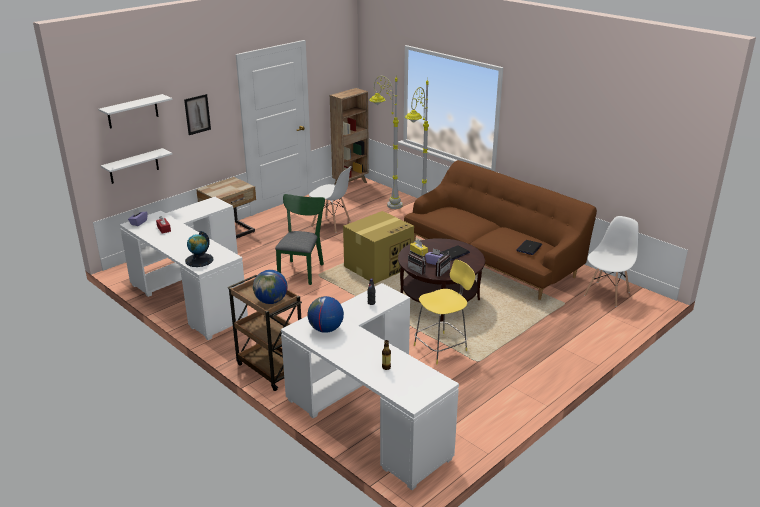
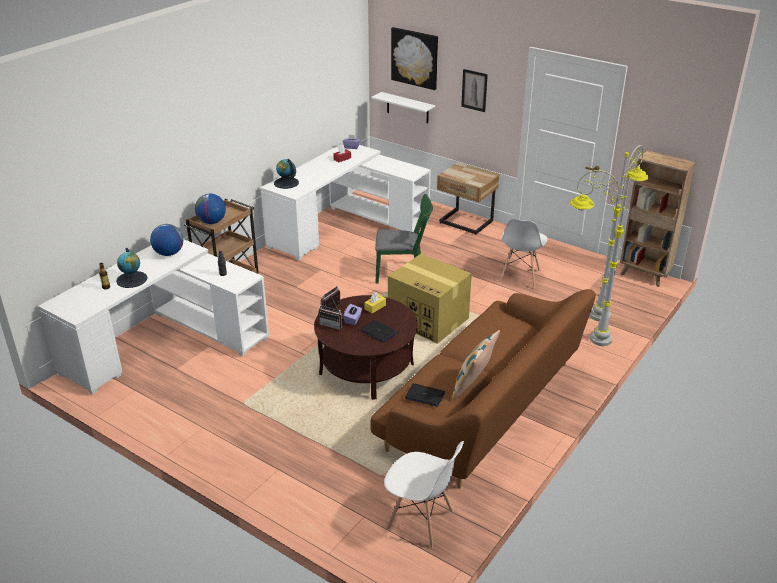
camera: 80 degrees right, 5 degrees up
white shelf [98,94,172,129] -> picture [391,27,438,90]
yellow stool [414,260,475,364] -> none
none -> globe [116,248,148,288]
none -> pillow [452,330,500,400]

